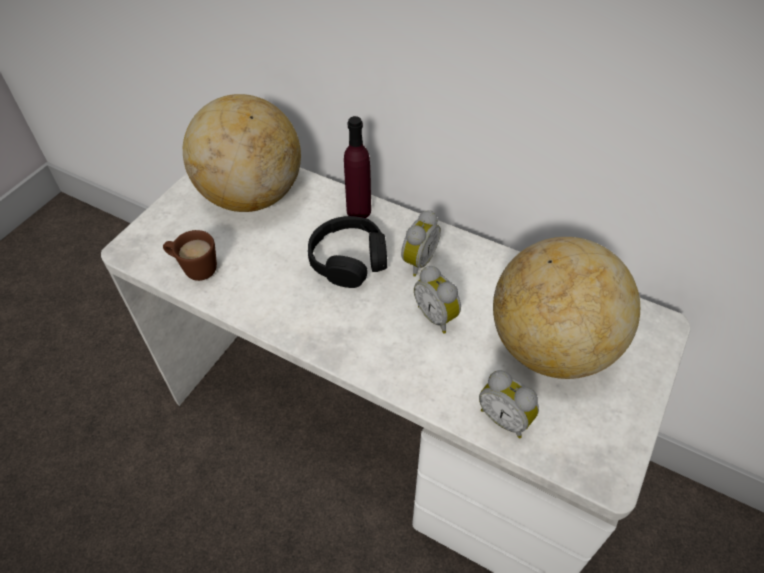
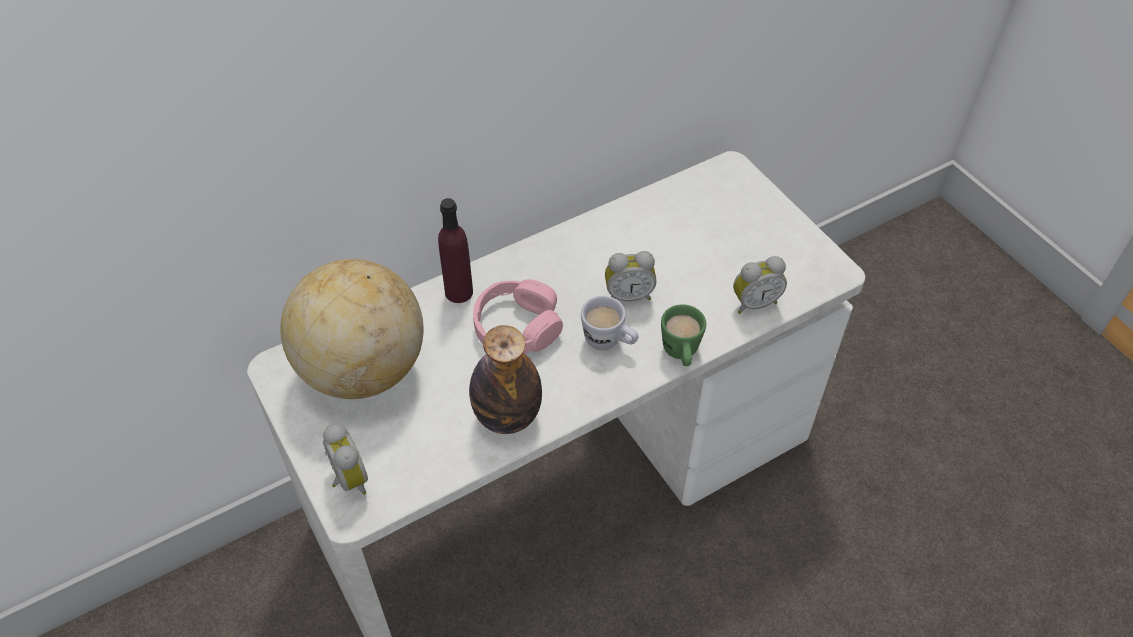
camera: 60 degrees left, 0 degrees up
brown mug [163,230,217,281] -> none
black headphones [308,216,387,288] -> pink headphones [473,279,563,354]
alarm clock [401,210,441,277] -> alarm clock moved to [323,424,368,495]
globe [493,237,640,379] -> none
none -> bottle [469,325,542,434]
none -> white mug [581,296,638,350]
none -> green mug [661,304,706,366]

